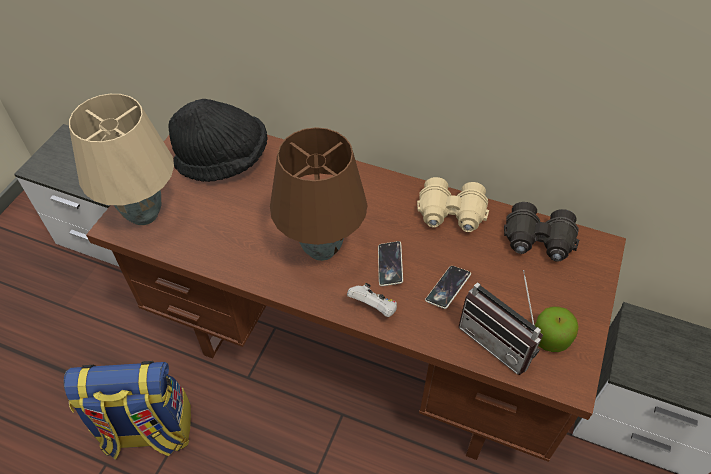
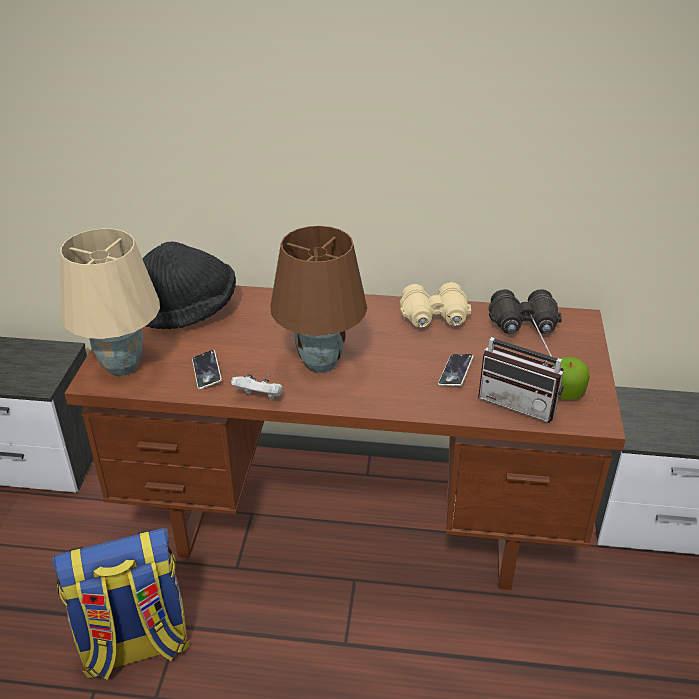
camera: 15 degrees left, 15 degrees down
white game controller [347,283,397,317] -> white game controller moved to [231,374,283,399]
phone [378,241,403,286] -> phone moved to [192,350,222,389]

